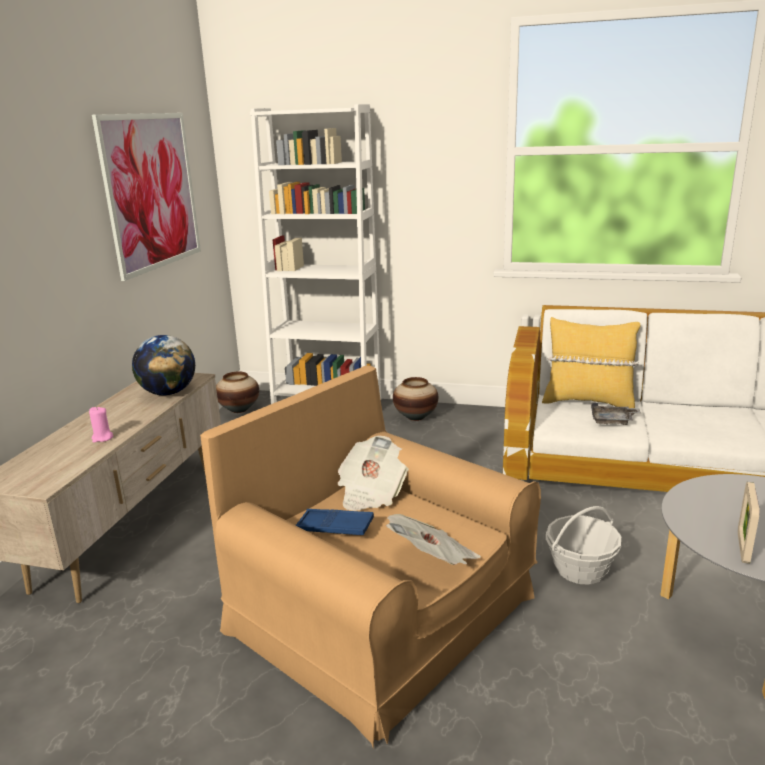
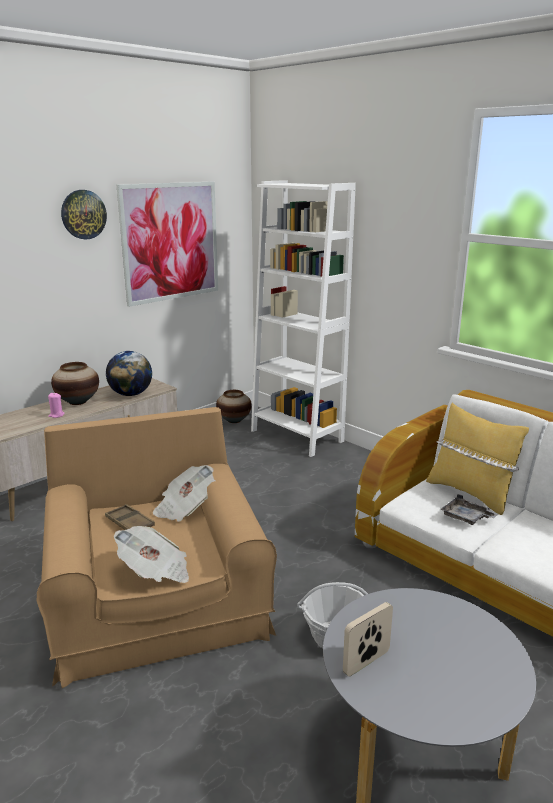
camera: 30 degrees right, 0 degrees up
blue tray [296,509,374,535] -> brown tray [105,504,155,530]
vase [393,377,438,421] -> vase moved to [51,362,99,405]
none -> wall clock [61,190,107,239]

